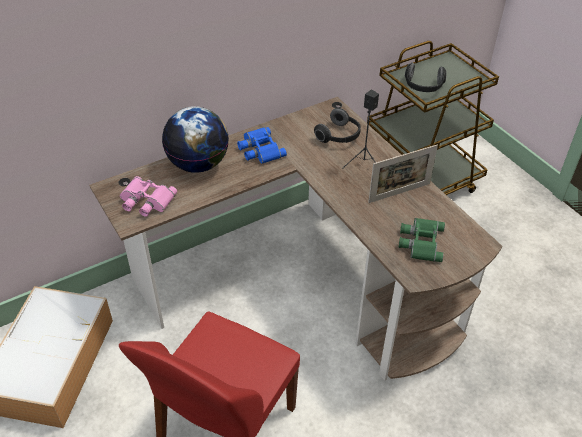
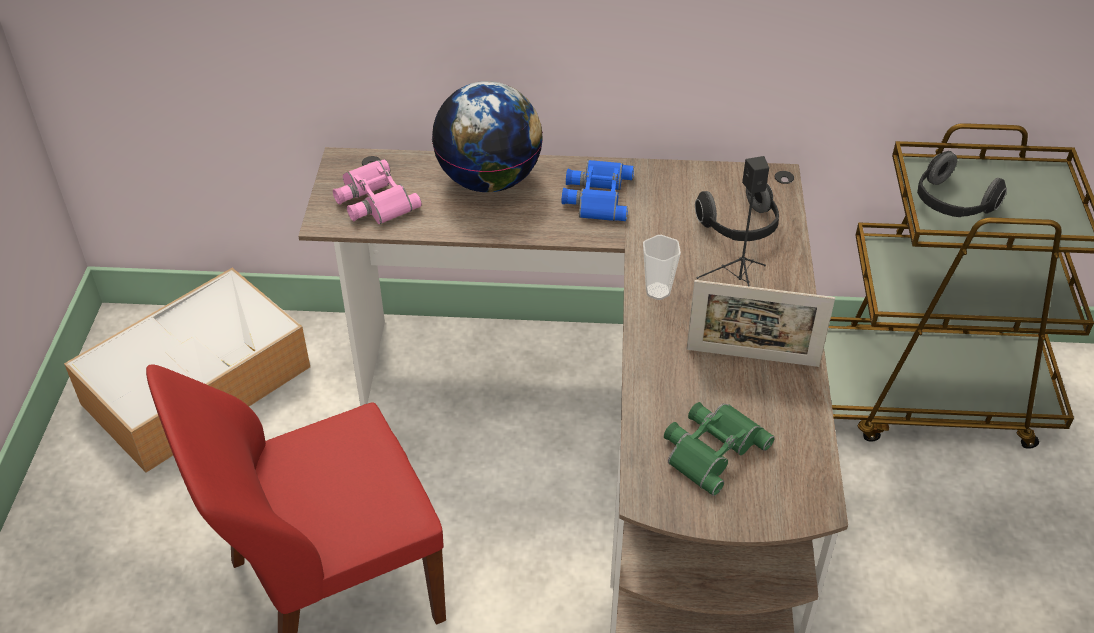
camera: 35 degrees right, 0 degrees up
none -> cup [643,235,681,300]

